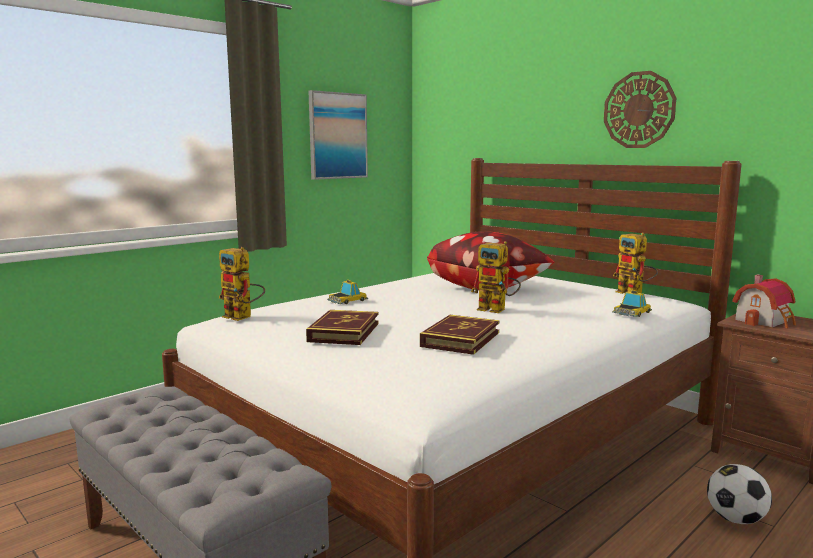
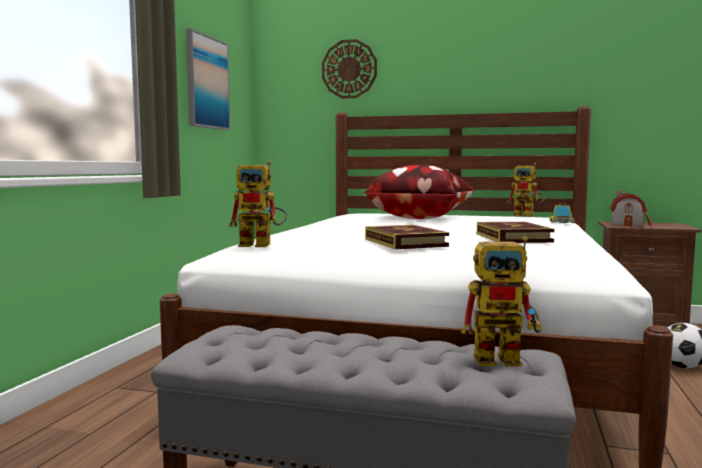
camera: 30 degrees left, 5 degrees down
toy car [327,280,368,304] -> none
toy robot [471,241,521,313] -> toy robot moved to [461,236,541,366]
wall clock [604,71,676,148] -> wall clock moved to [322,39,377,99]

